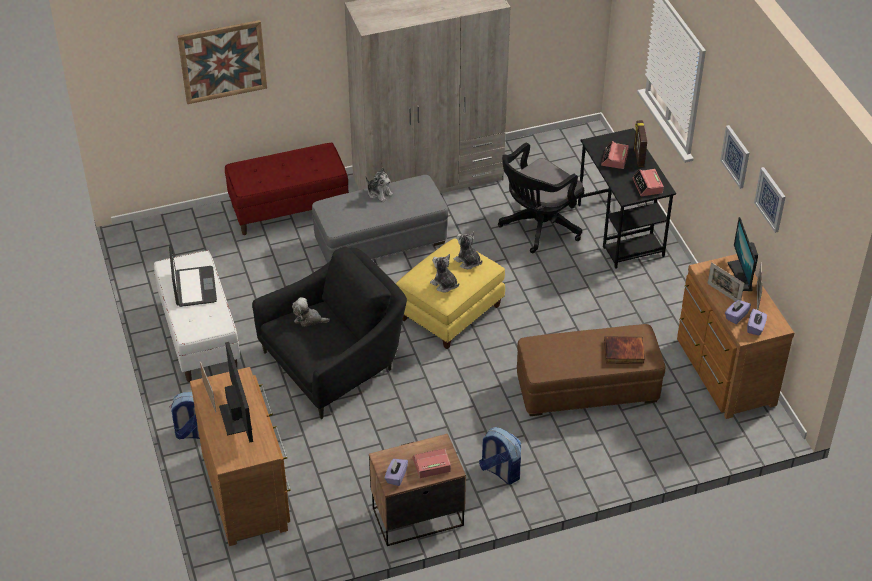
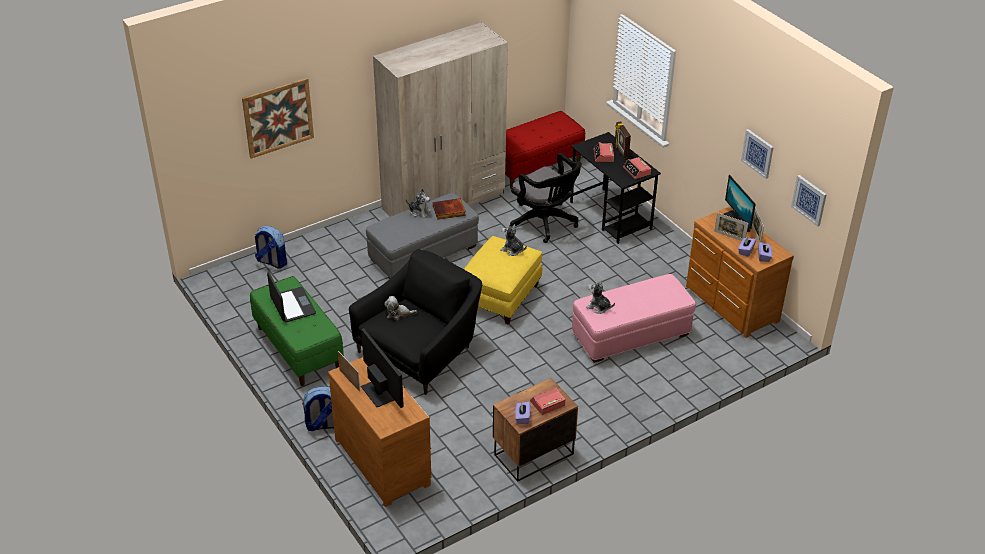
camera: 15 degrees left, 5 degrees down
white bench [154,250,240,382] -> green bench [250,276,344,386]
red bench [225,143,349,235] -> red bench moved to [505,111,585,188]
plush toy [430,254,459,293] -> plush toy moved to [586,280,615,314]
backpack [479,427,521,484] -> backpack moved to [255,226,287,269]
black office chair [498,142,584,253] -> black office chair turned 75 degrees counterclockwise [509,153,582,243]
brown ottoman [517,324,665,416] -> pink ottoman [572,274,696,363]
book [604,337,645,364] -> book moved to [433,198,466,220]
picture [720,125,749,189] -> picture moved to [791,175,827,226]

